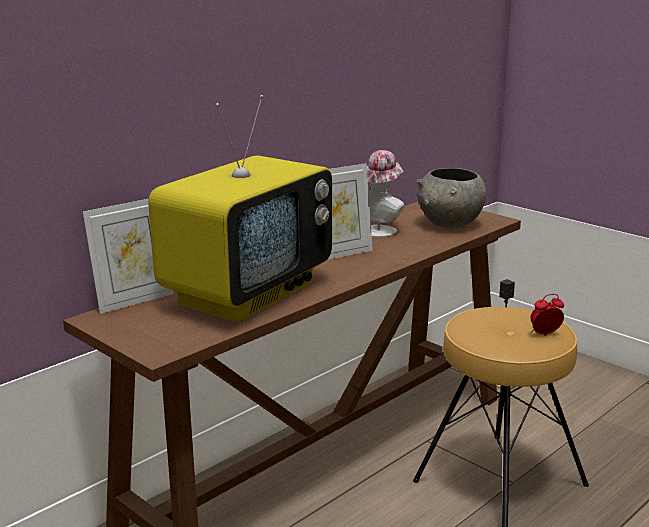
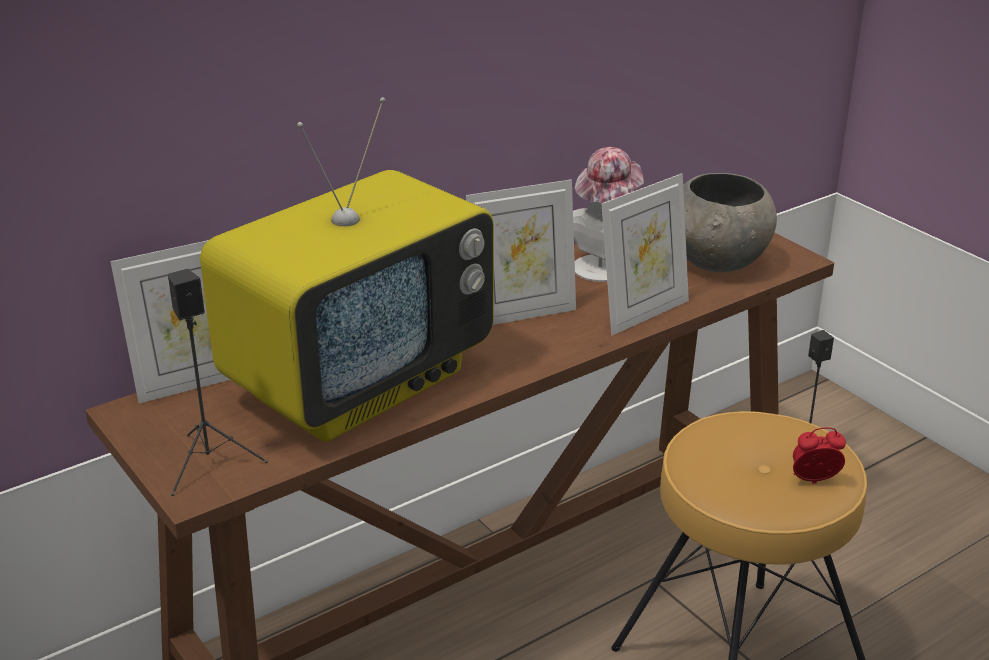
camera: 10 degrees right, 10 degrees up
none -> black speaker [168,269,268,496]
none -> picture frame [602,173,689,336]

